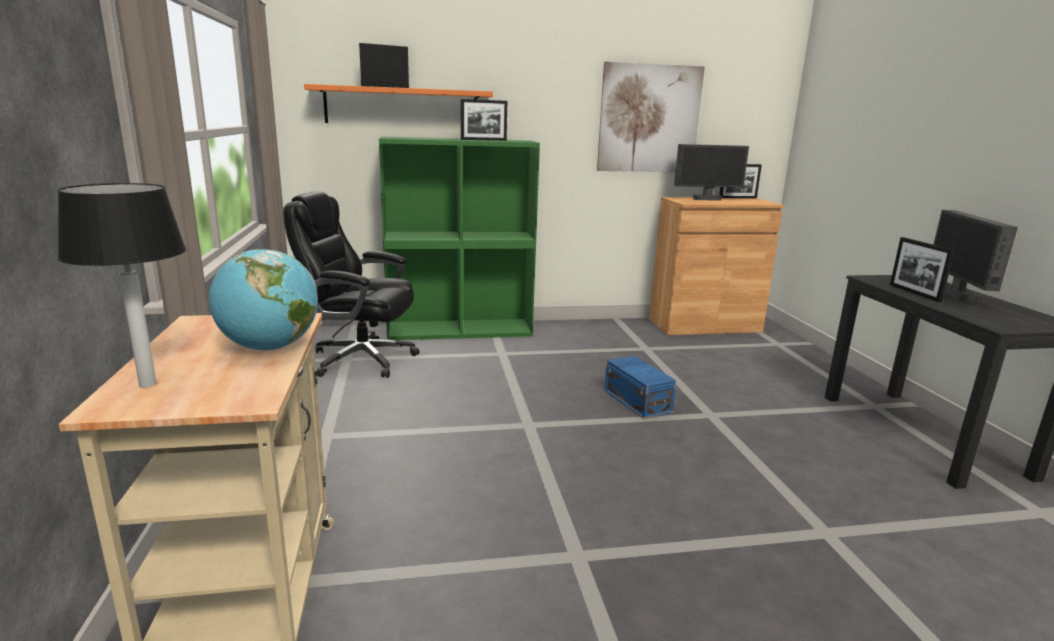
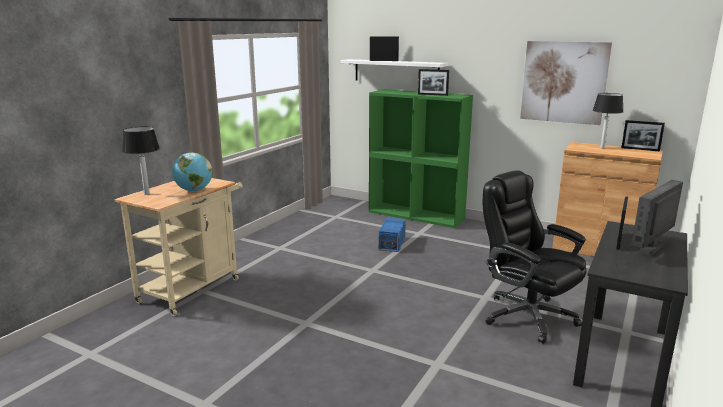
camera: 40 degrees right, 0 degrees up
black office chair [283,191,420,378] -> black office chair moved to [483,170,586,344]
orange shelf [304,84,493,123] -> white shelf [340,59,448,81]
blue storage box [604,356,677,419] -> blue storage box moved to [379,218,406,252]
monitor [674,144,749,200] -> table lamp [593,93,623,149]

